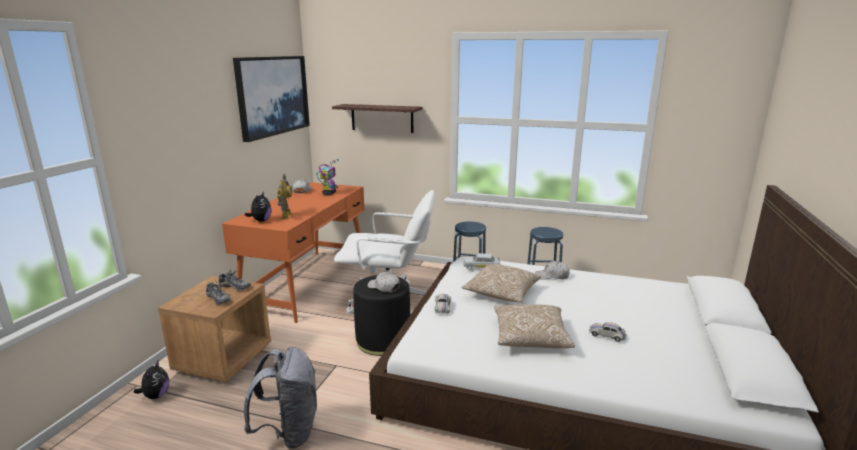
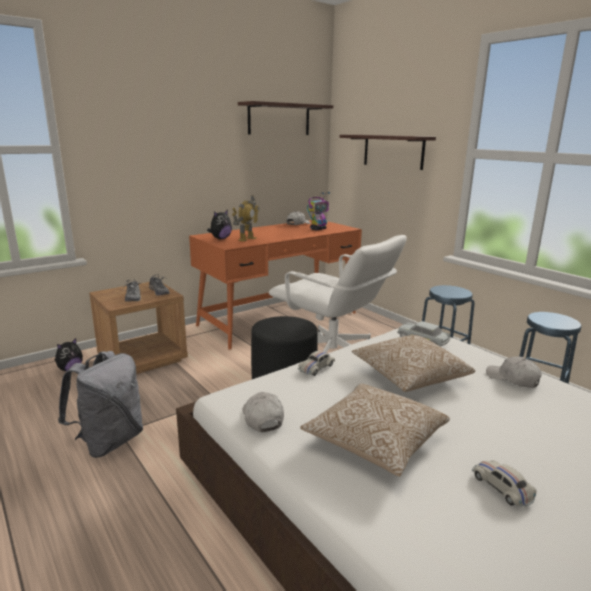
camera: 35 degrees right, 0 degrees up
picture [233,56,310,142] -> shelf [238,101,333,135]
white cap [368,272,400,293] -> white cap moved to [242,392,284,432]

